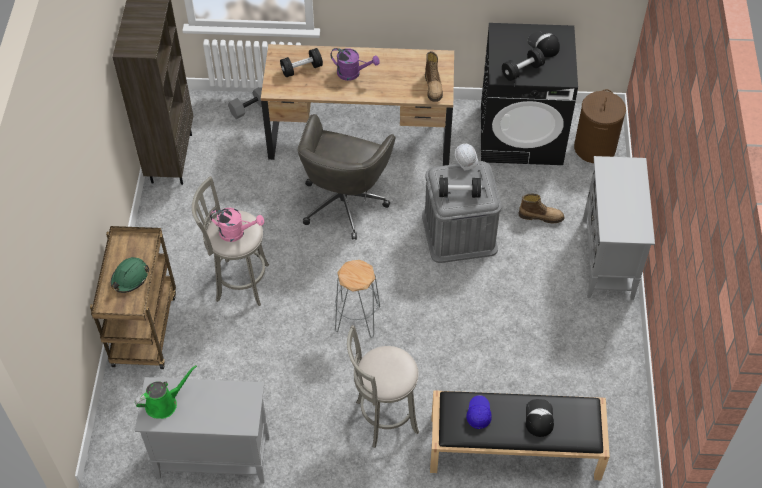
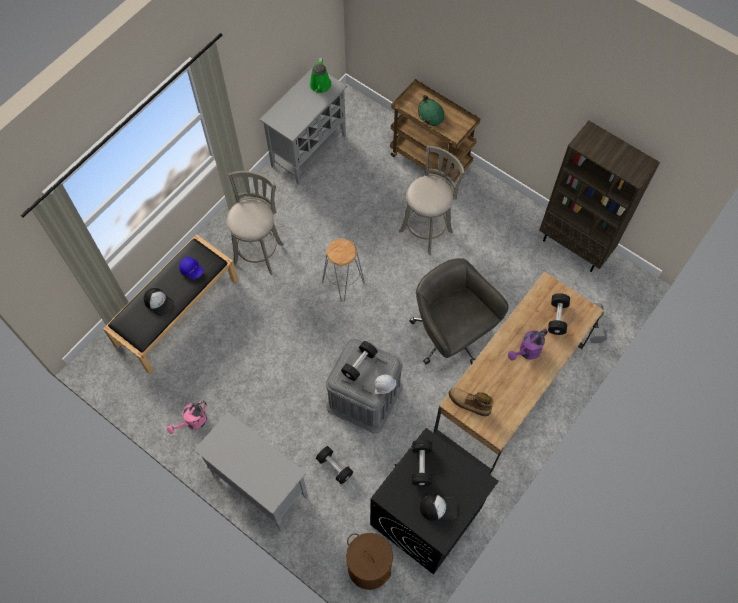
camera: 125 degrees right, 10 degrees up
pink watering can [210,208,264,242] -> pink watering can moved to [167,400,207,434]
boot [518,194,565,223] -> black dumbbell [316,446,353,484]

